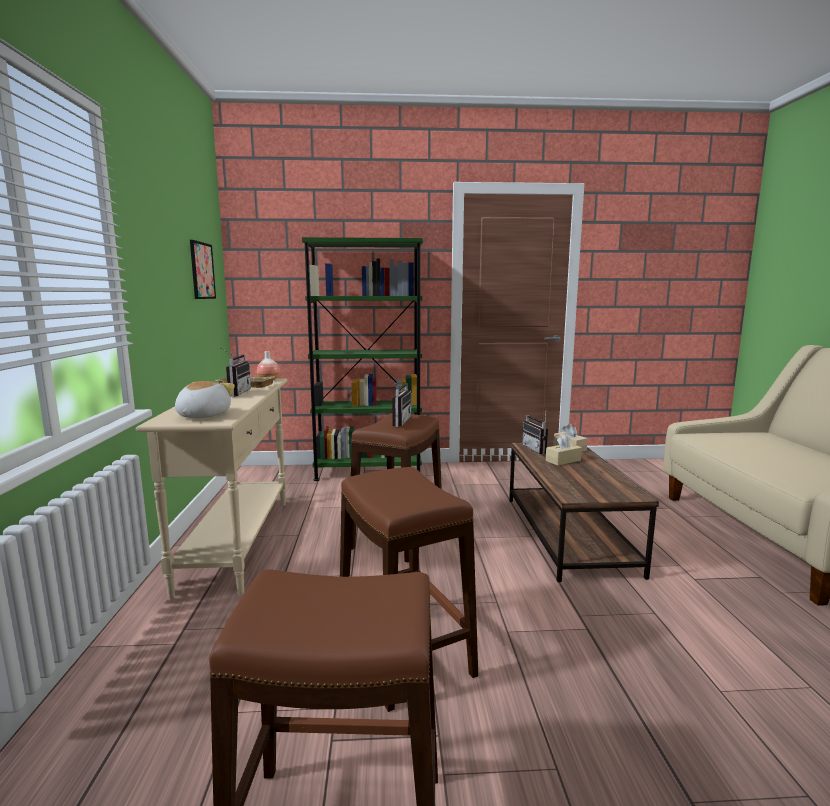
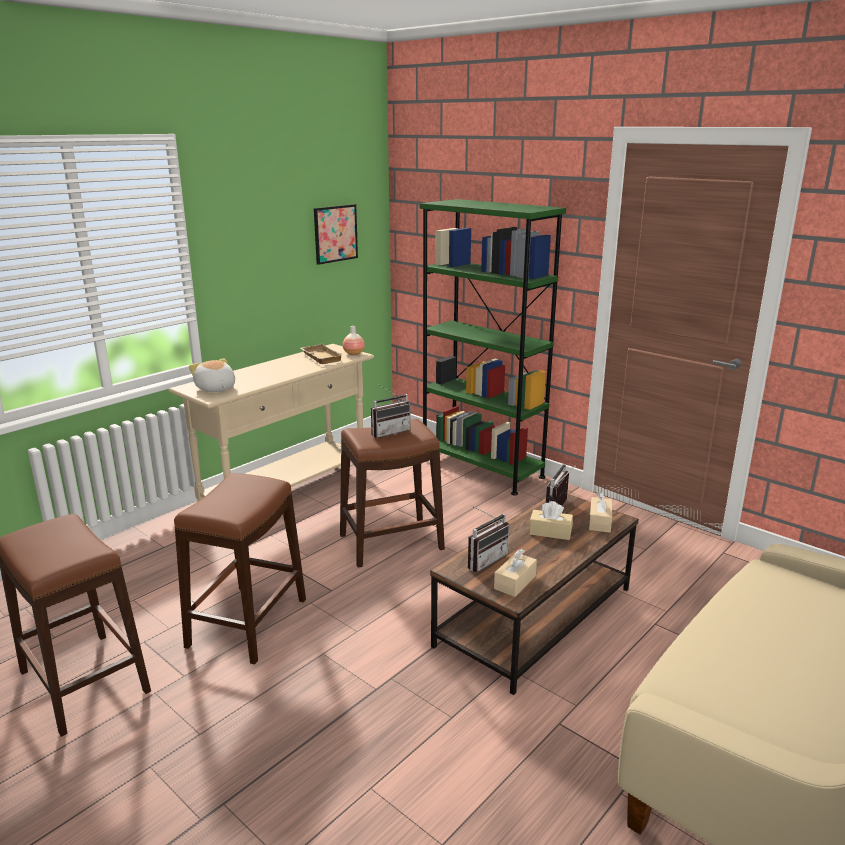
camera: 45 degrees right, 10 degrees up
plush toy [175,381,235,418] -> plush toy turned 90 degrees counterclockwise [189,359,235,392]
radio [219,347,251,397] -> radio moved to [468,506,509,572]
none -> beige tissue box [494,549,537,597]

